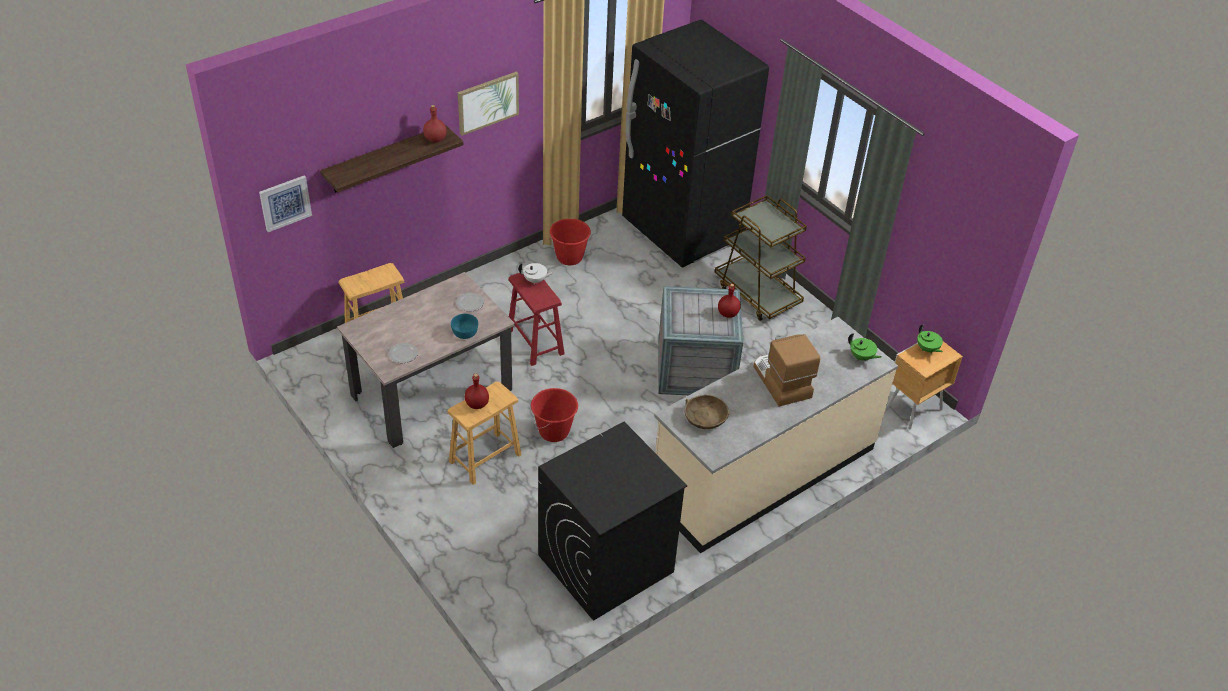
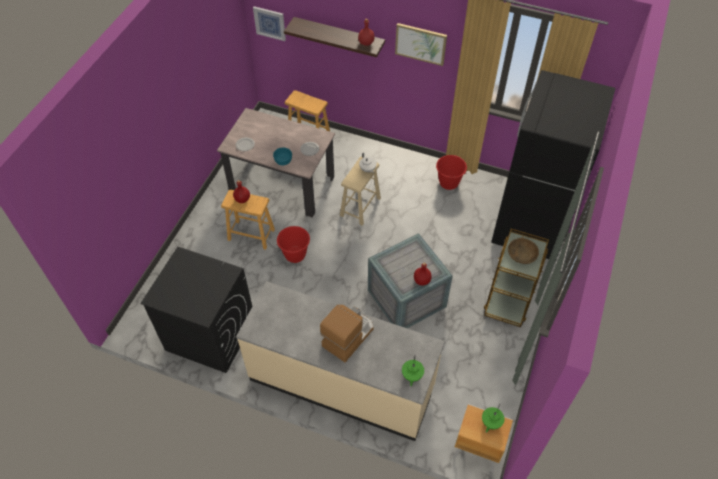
camera: 60 degrees right, 10 degrees up
red stool [508,273,565,366] -> beige stool [340,157,381,226]
brown bowl [684,395,729,429] -> brown bowl moved to [508,236,539,264]

